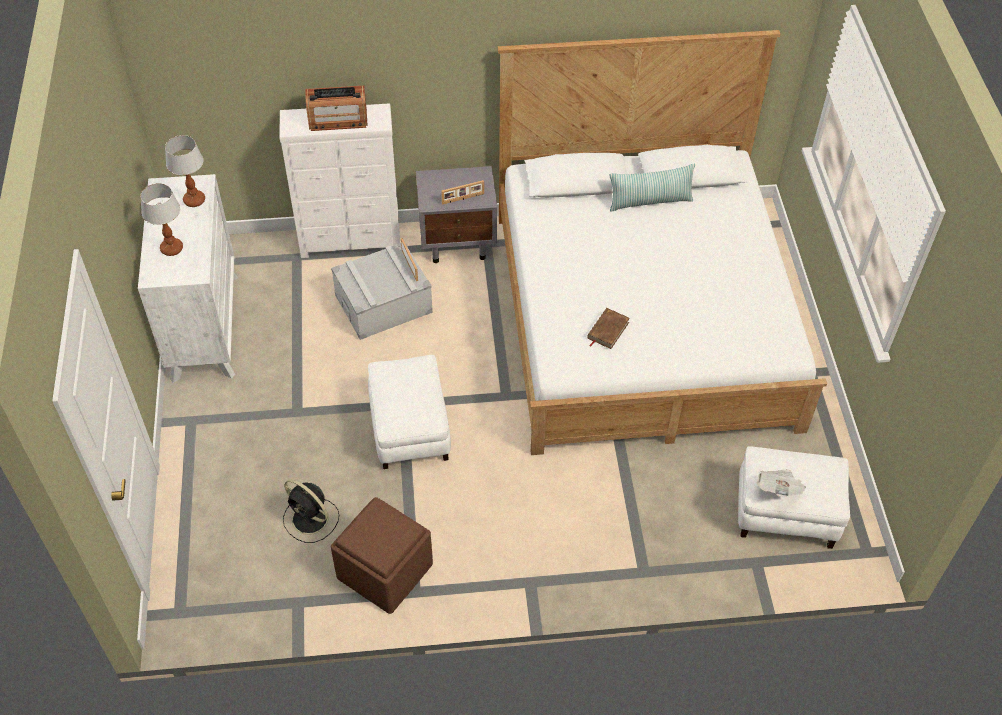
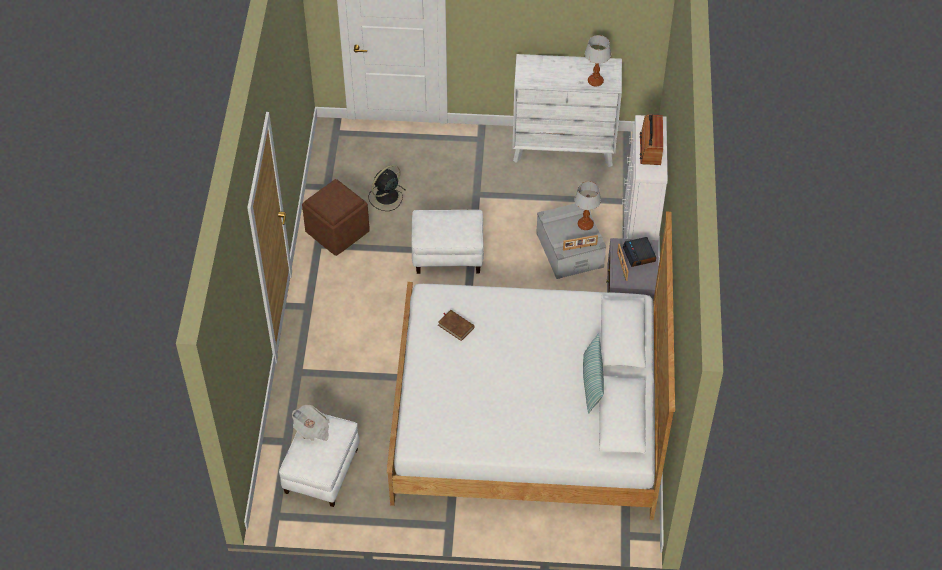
camera: 100 degrees right, 0 degrees up
table lamp [140,183,183,256] -> table lamp moved to [574,181,601,230]
none -> alarm clock [623,237,656,267]

